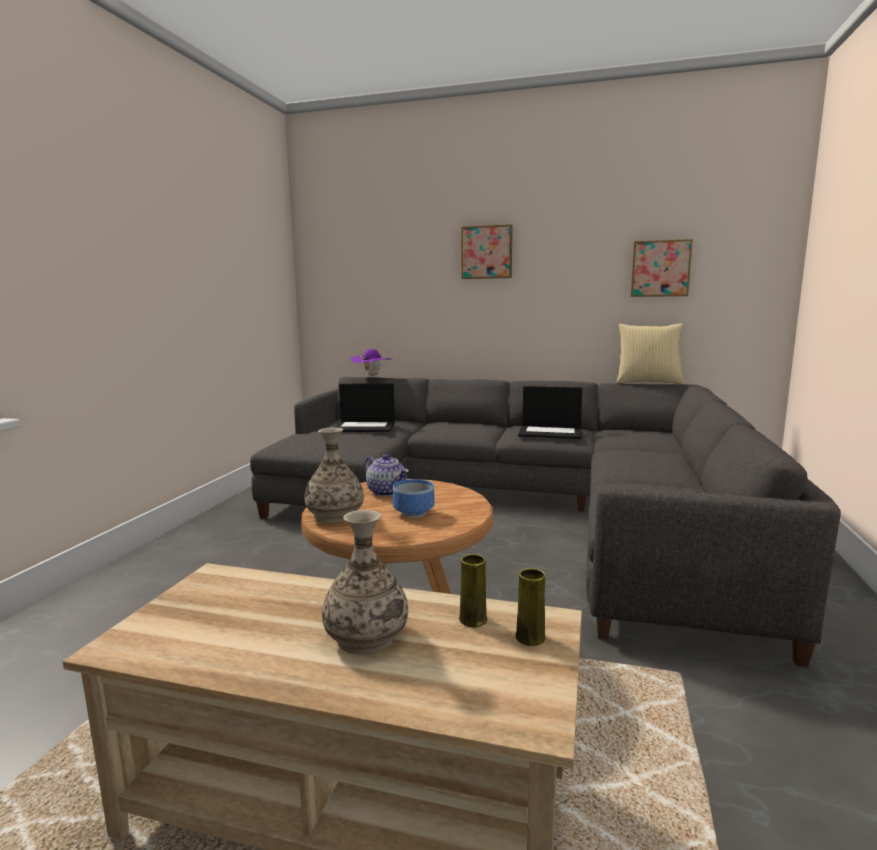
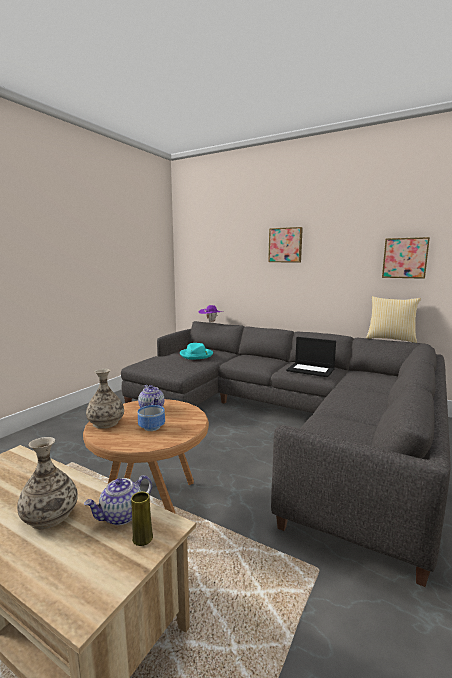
camera: 15 degrees right, 0 degrees up
laptop [334,384,395,432] -> turquoise hat [180,343,213,359]
yellow vase [459,554,487,627] -> teapot [84,475,152,525]

